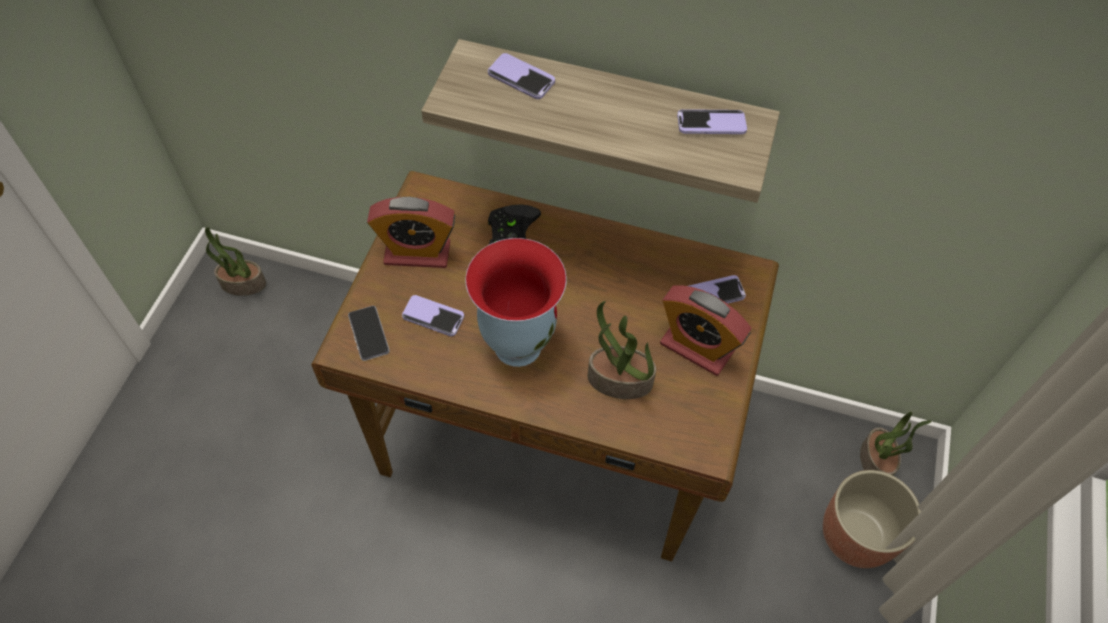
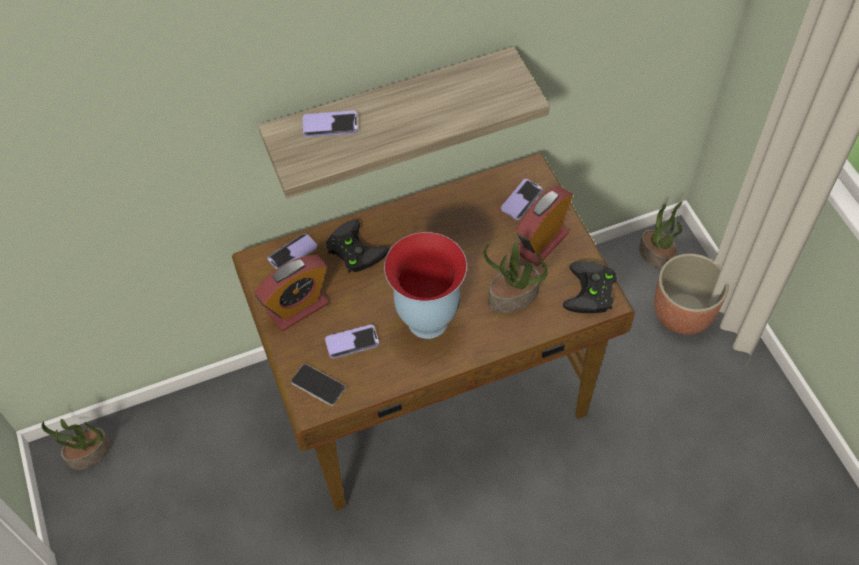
camera: 35 degrees left, 0 degrees up
alarm clock [660,285,751,376] -> alarm clock turned 135 degrees clockwise [516,186,573,266]
phone [677,109,747,134] -> phone moved to [267,233,318,270]
none -> black game controller [563,261,617,313]

